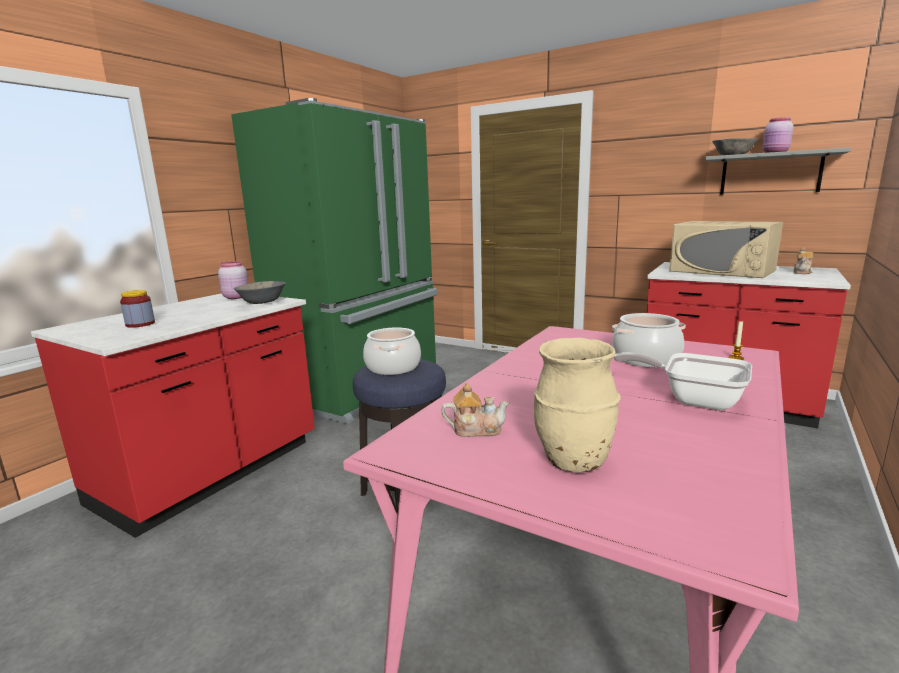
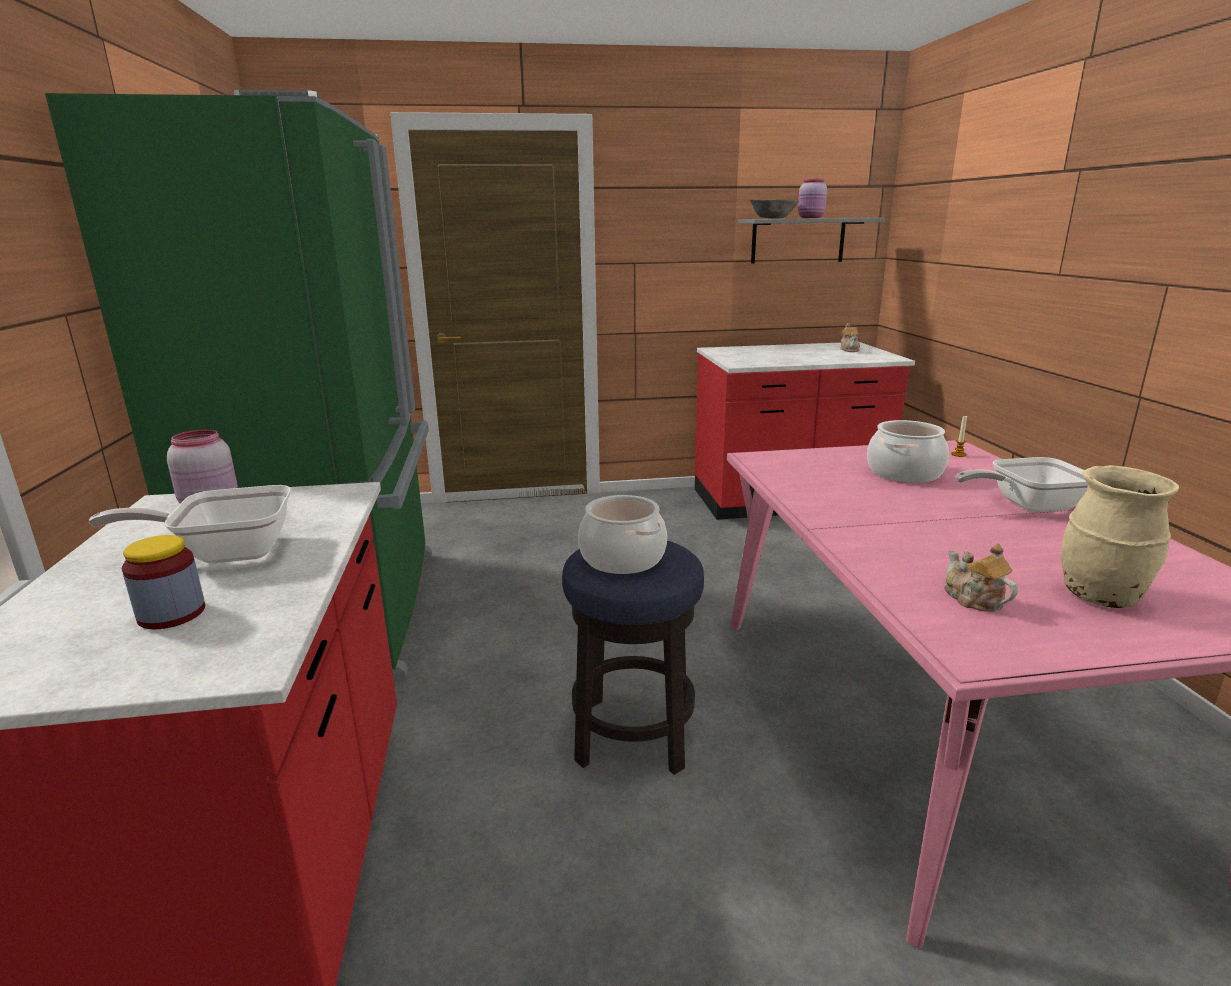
camera: 40 degrees left, 5 degrees up
grey bowl [234,281,285,304] -> none
teapot [441,383,509,437] -> teapot turned 75 degrees counterclockwise [944,544,1018,612]
beige microwave [669,221,783,278] -> none
none -> frying pan [89,485,291,563]

